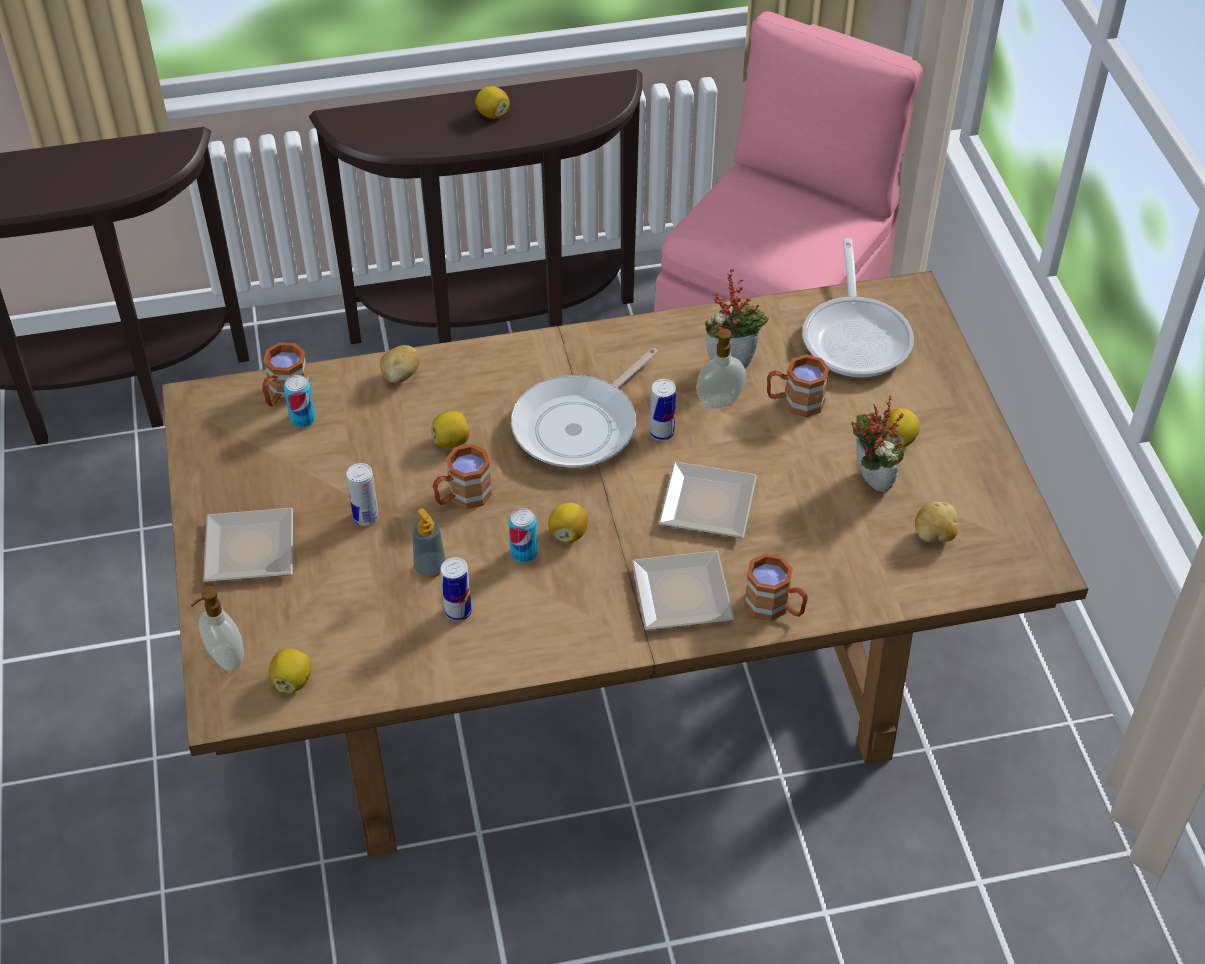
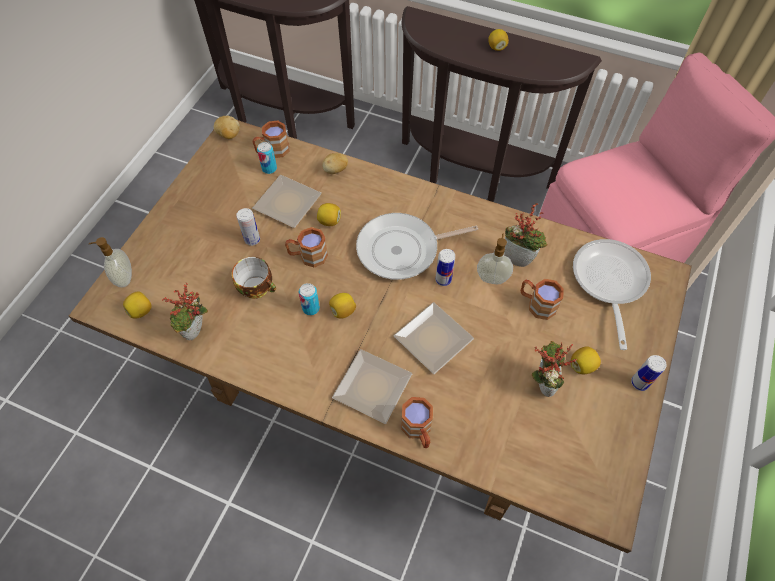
camera: 35 degrees right, 10 degrees up
plate [203,508,293,582] -> plate moved to [252,175,322,228]
soap dispenser [412,508,446,578] -> cup [232,257,276,299]
can [440,557,472,621] -> can moved to [631,355,667,391]
frying pan [802,238,914,378] -> frying pan turned 150 degrees clockwise [573,239,651,350]
potato [915,502,958,543] -> potato moved to [214,116,240,139]
none -> potted plant [162,283,208,341]

